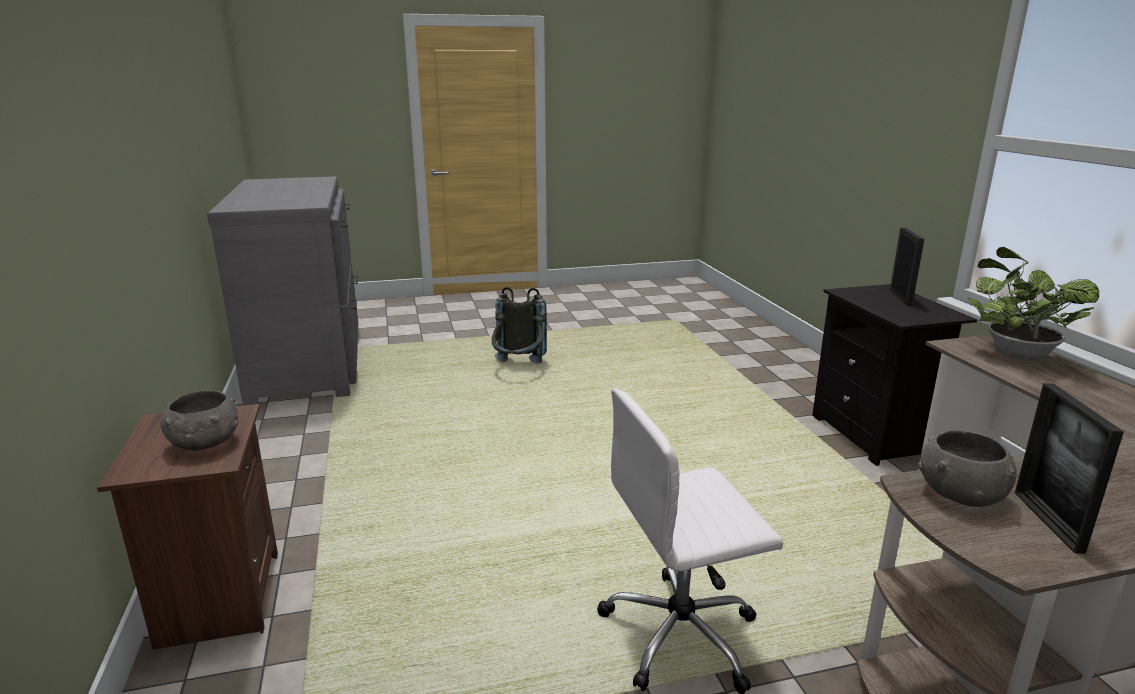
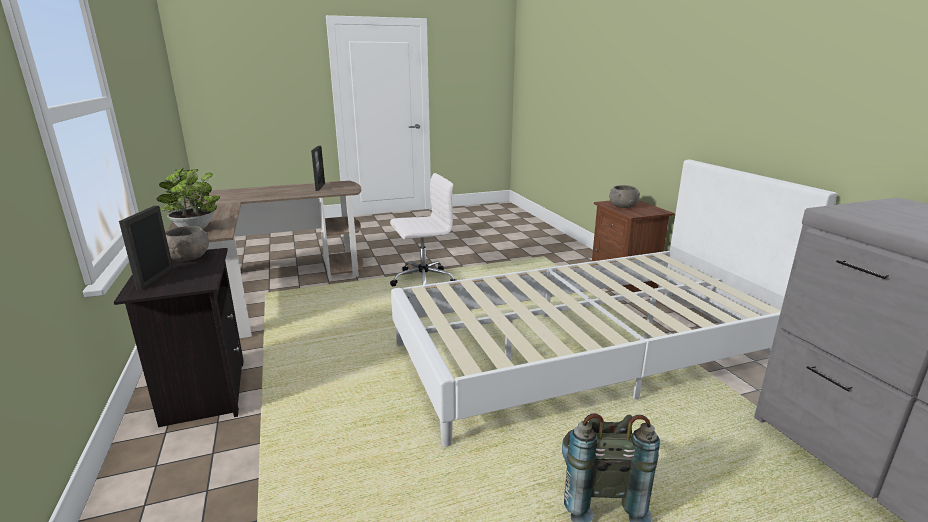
camera: 175 degrees right, 0 degrees up
grey bowl [918,430,1017,507] -> grey bowl moved to [165,226,209,261]
none -> white bed [391,160,837,447]

